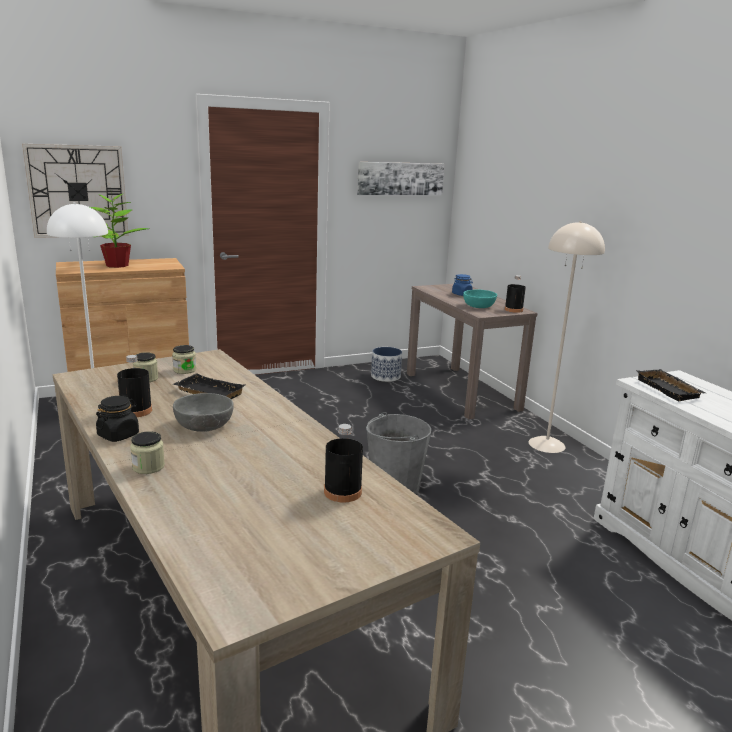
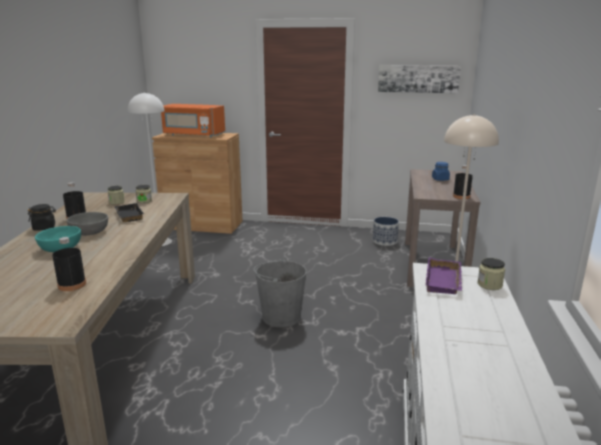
camera: 35 degrees right, 0 degrees up
wall clock [22,144,129,238] -> none
potted plant [90,192,149,268] -> orange microwave [161,104,225,138]
jar [130,431,165,474] -> jar moved to [477,258,505,290]
turquoise bowl [463,289,497,308] -> turquoise bowl moved to [35,226,81,252]
black tray [636,369,705,401] -> purple tray [425,257,462,294]

